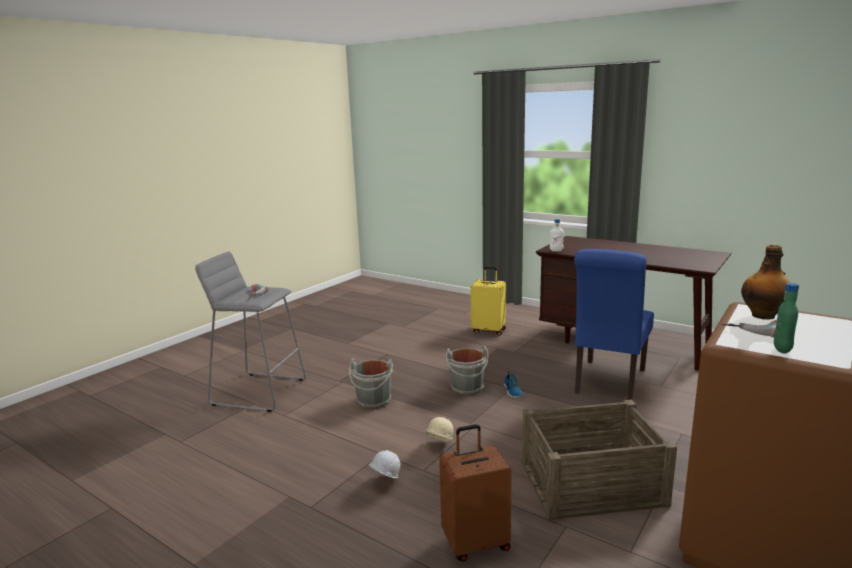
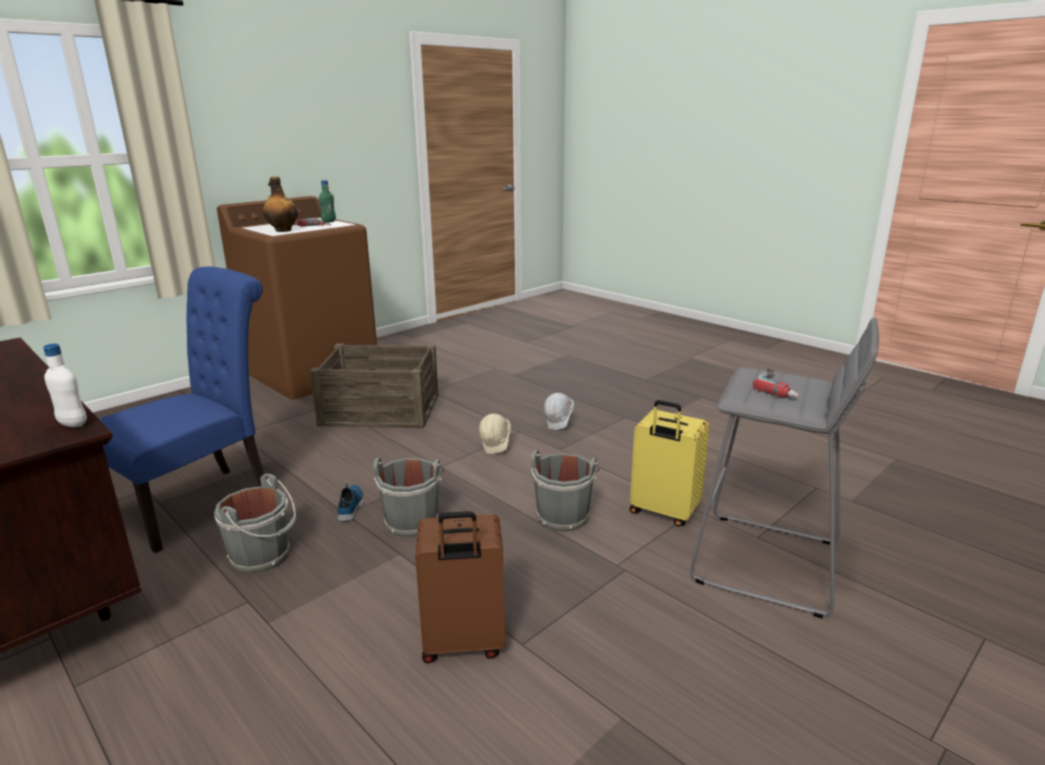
camera: 170 degrees left, 5 degrees up
brown suitcase [439,424,512,561] -> brown suitcase moved to [415,511,505,664]
yellow suitcase [470,266,506,336] -> yellow suitcase moved to [630,400,710,527]
none -> grey bucket [214,473,296,574]

